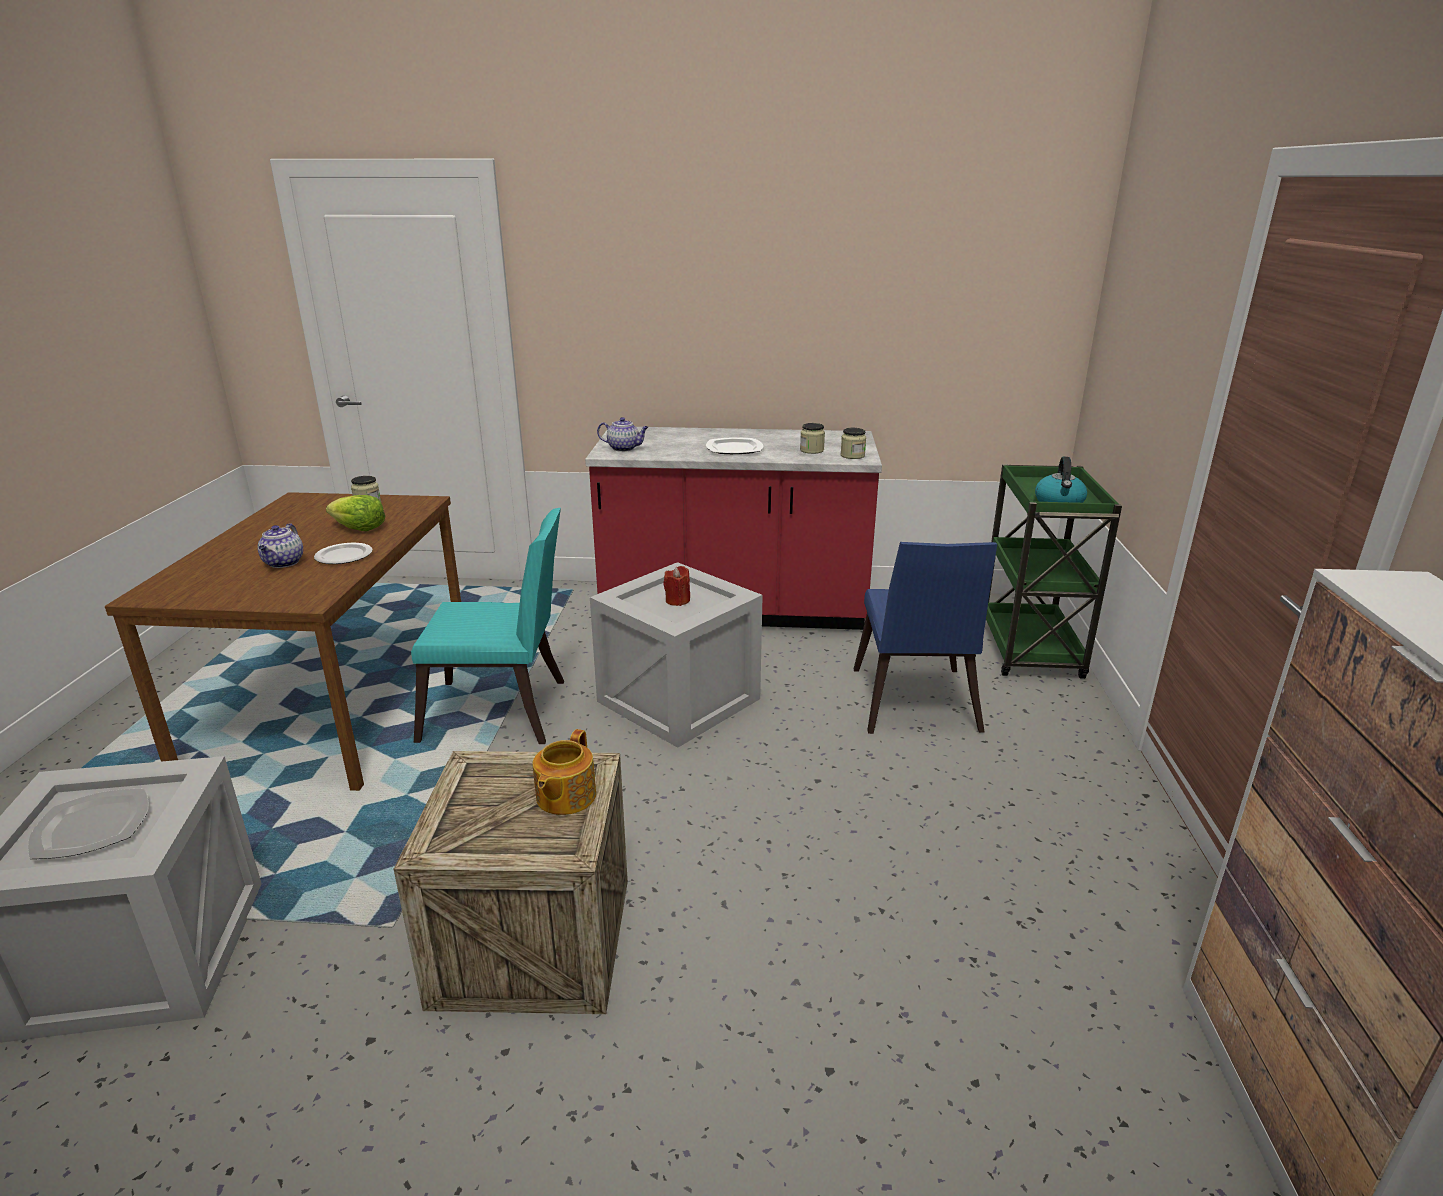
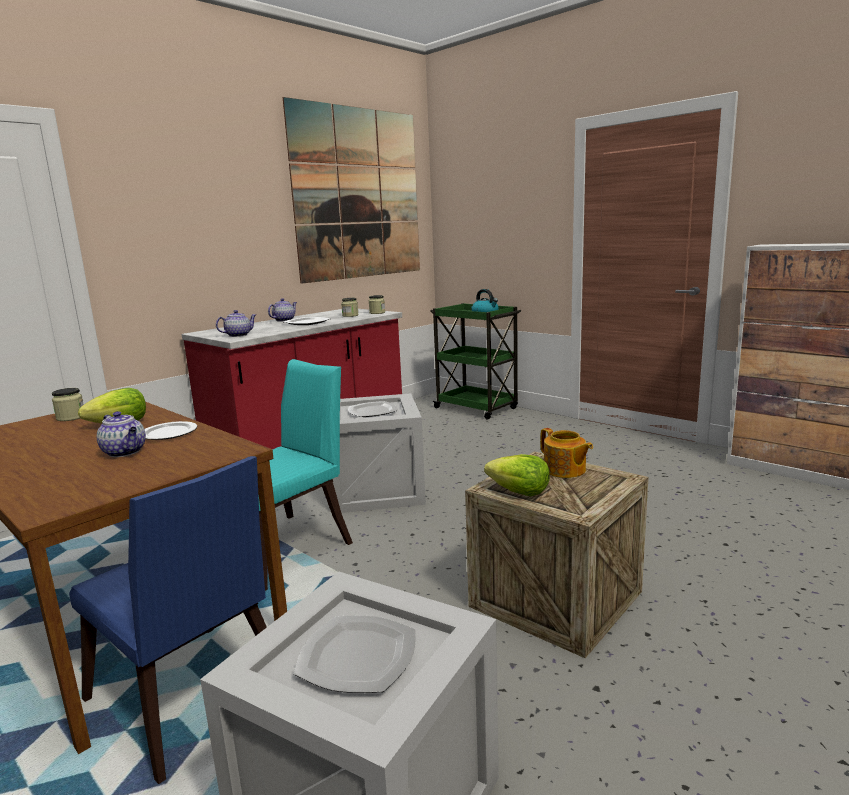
camera: 50 degrees left, 10 degrees down
red candle [663,566,690,606] -> plate [348,401,398,417]
blue chair [854,542,997,734] -> blue chair moved to [69,456,267,784]
none -> teapot [268,298,297,322]
none -> picture [283,97,420,284]
none -> lettuce [484,454,550,496]

